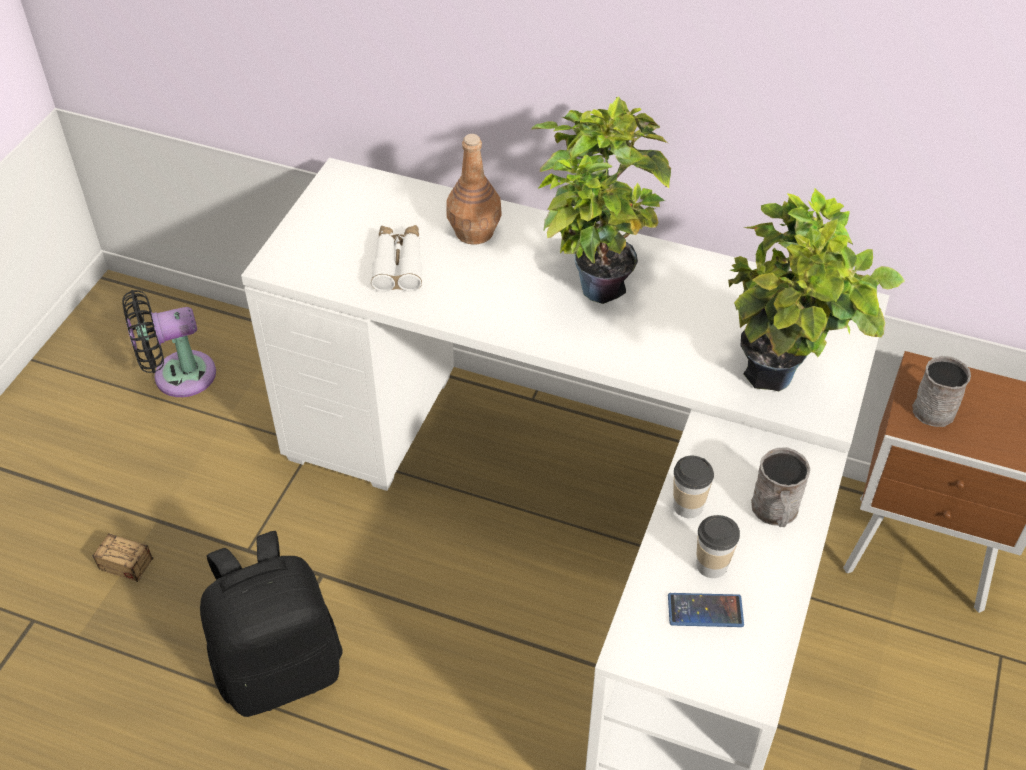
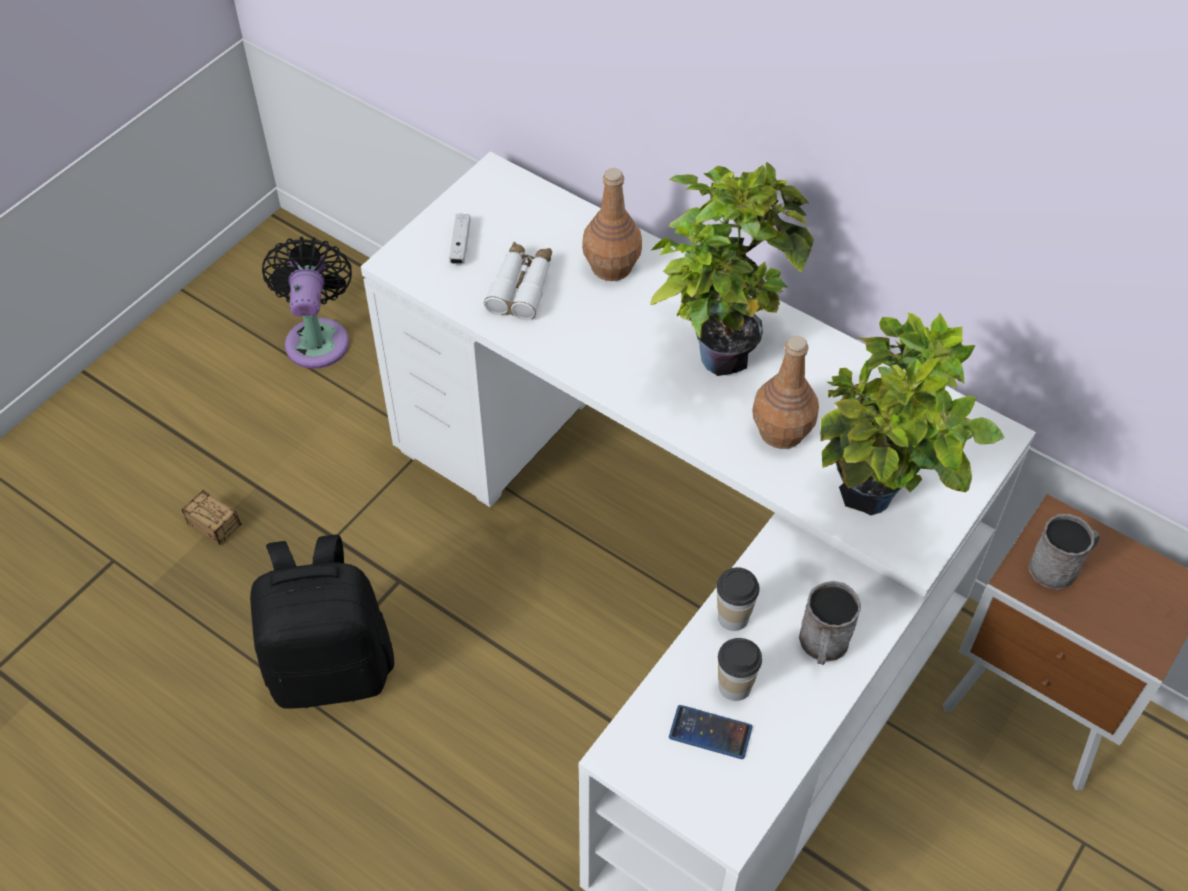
camera: 15 degrees right, 5 degrees up
black fan [122,290,216,397] -> black fan turned 90 degrees clockwise [262,237,352,369]
none -> white game controller [449,214,470,264]
none -> brown bottle [752,336,819,449]

